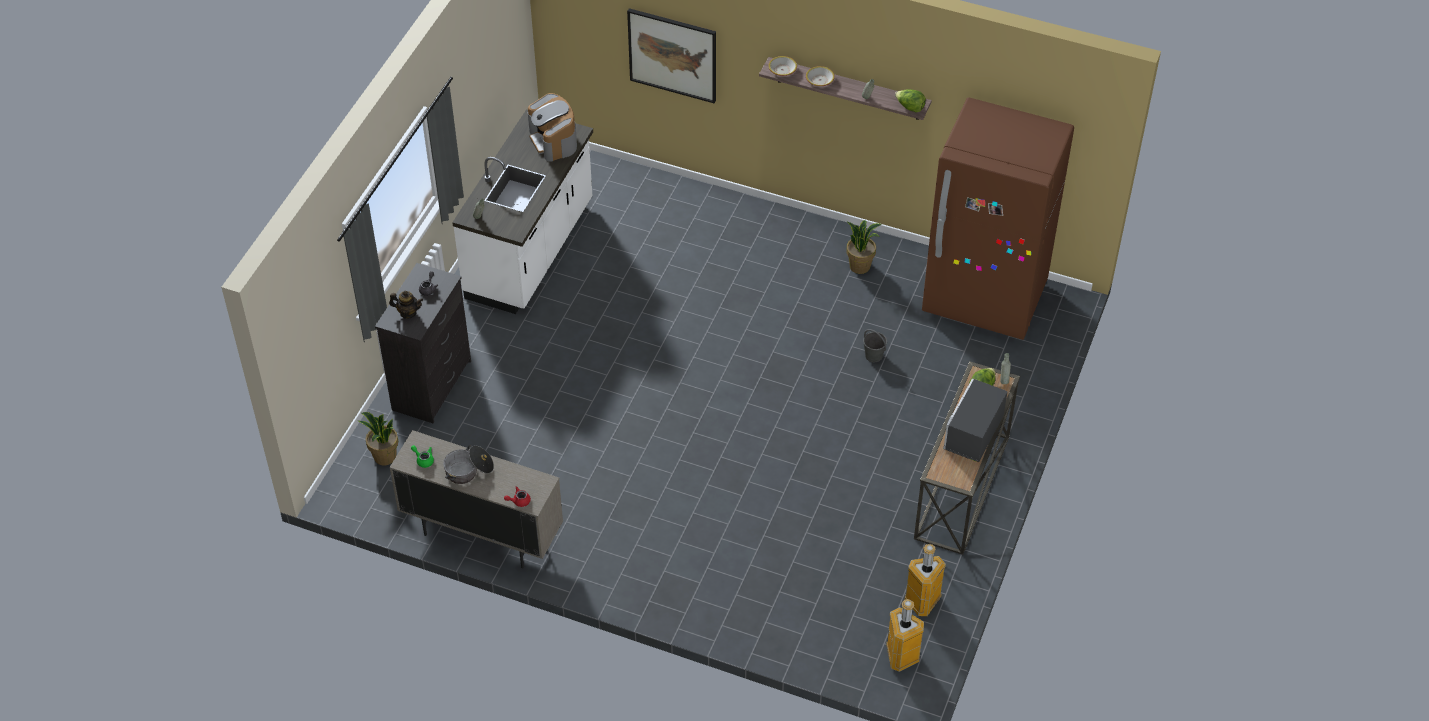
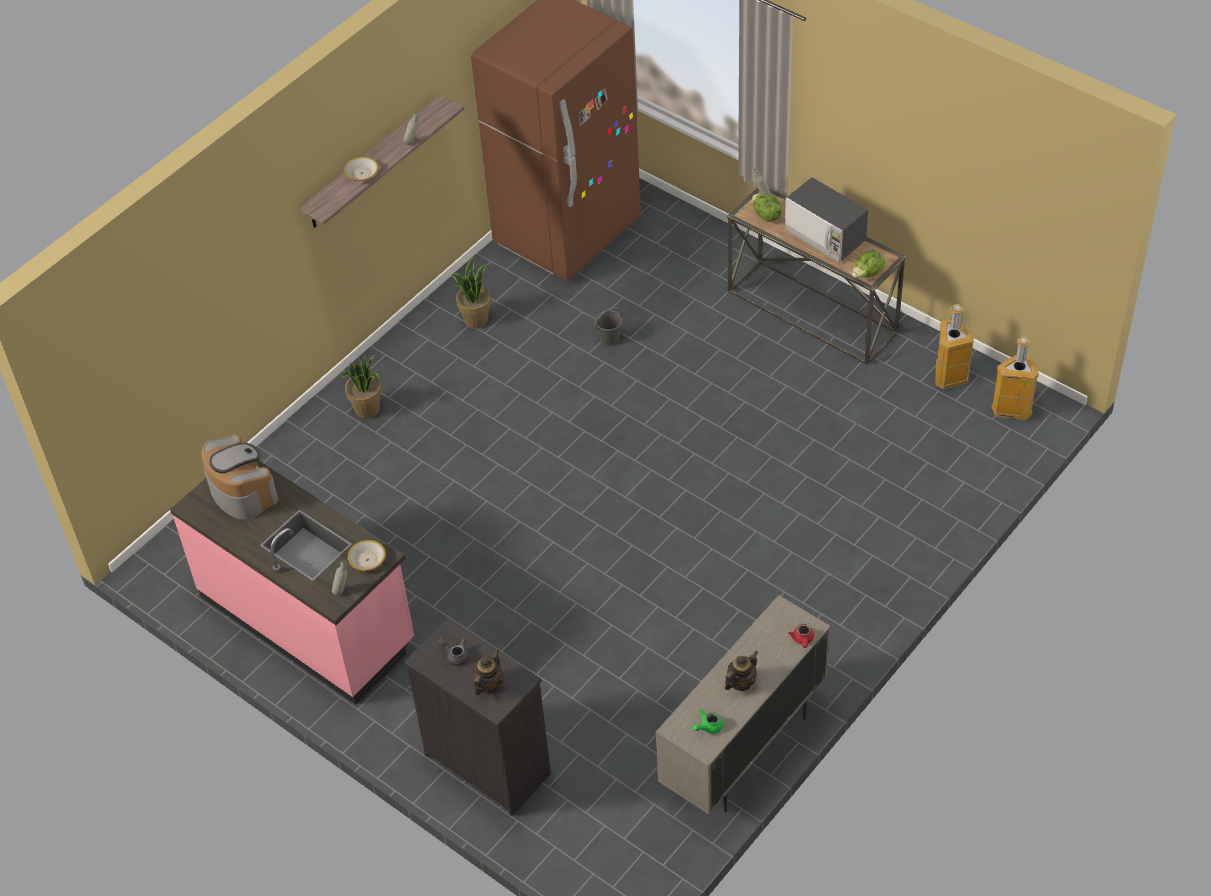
camera: 70 degrees left, 0 degrees up
potted plant [357,412,398,465] -> potted plant moved to [340,354,382,419]
cooking pot [443,445,494,484] -> teapot [725,651,758,691]
white counter [452,110,593,314] -> pink counter [170,460,414,705]
coffee machine [528,93,577,162] -> coffee machine turned 120 degrees counterclockwise [201,434,278,519]
picture [627,8,716,103] -> none
bowl [768,56,797,76] -> bowl moved to [348,540,386,571]
lettuce [895,89,926,112] -> lettuce moved to [852,250,885,278]

